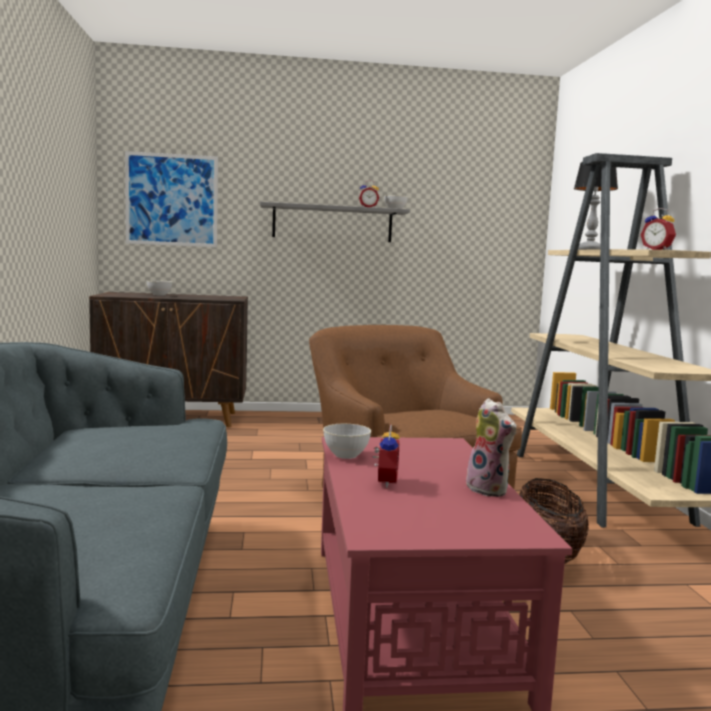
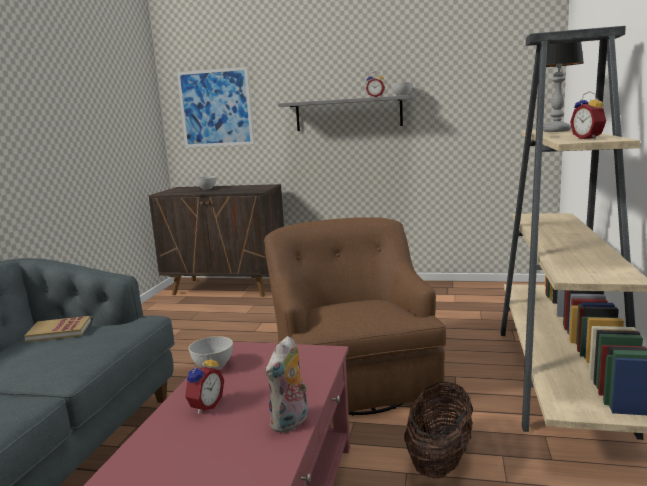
camera: 20 degrees right, 5 degrees up
plush toy [466,398,517,497] -> plush toy turned 45 degrees clockwise [266,336,308,433]
none -> book [24,316,91,342]

